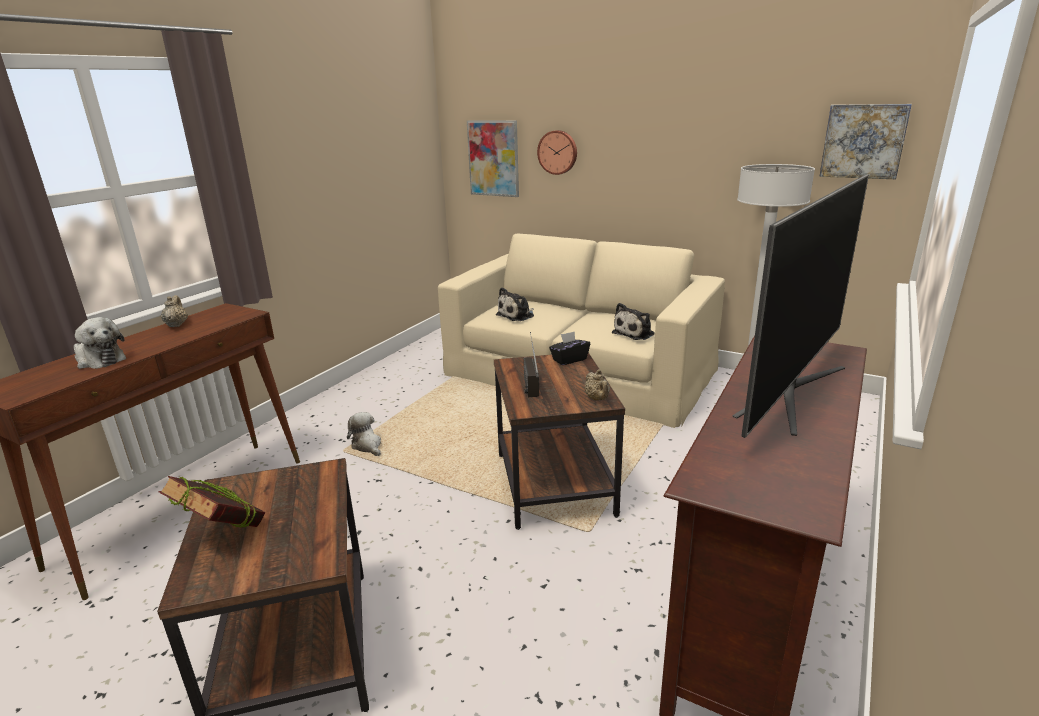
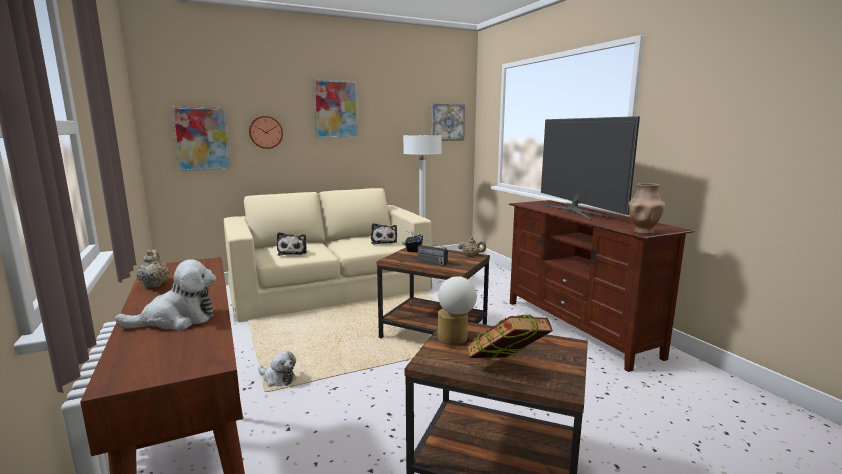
camera: 55 degrees left, 10 degrees down
beige teapot [161,295,188,327] -> beige teapot turned 45 degrees clockwise [137,250,170,287]
plush toy [347,412,381,456] -> plush toy turned 150 degrees counterclockwise [258,351,297,387]
none -> picture [313,79,358,138]
none -> table lamp [438,276,477,345]
none -> brown vase [629,183,665,235]

